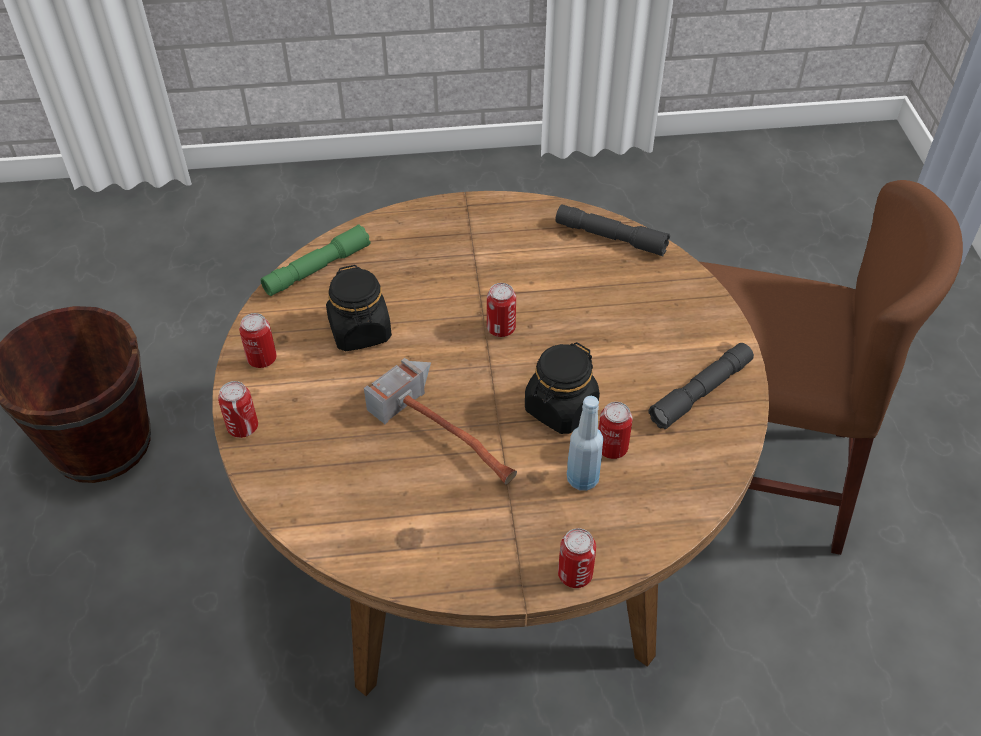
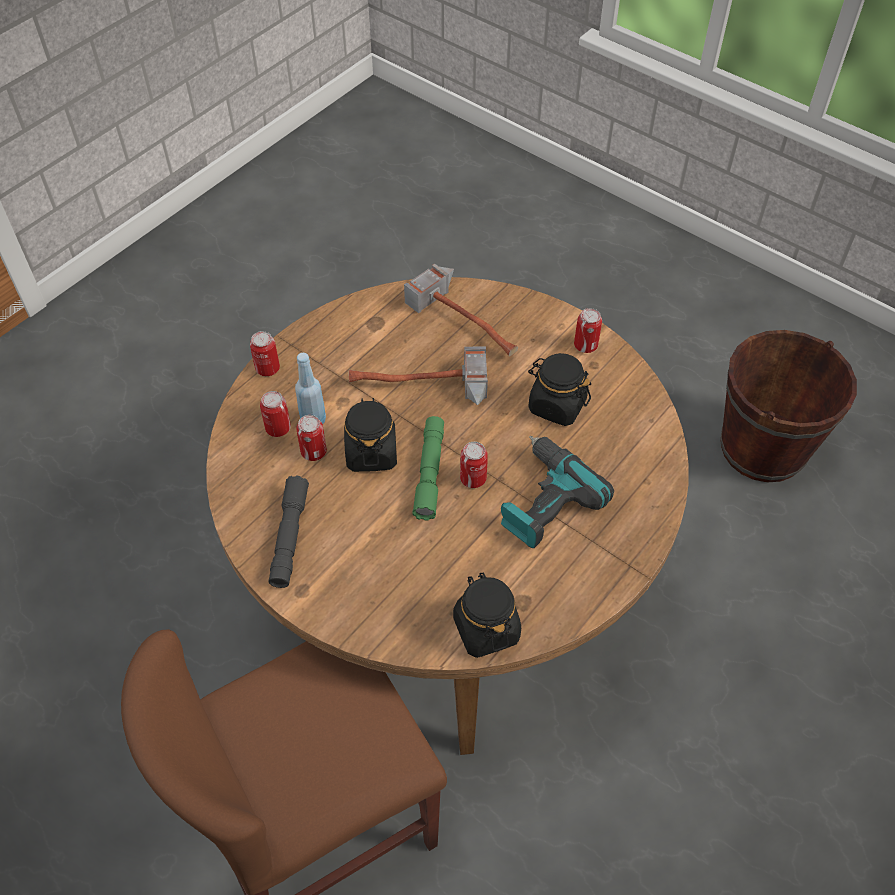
camera: 135 degrees right, 5 degrees up
can [218,381,258,438] -> can moved to [260,391,291,437]
green flashlight [261,224,371,296] -> green flashlight moved to [412,416,444,521]
grey flashlight [555,204,670,257] -> black jar [453,573,521,658]
none -> hammer [404,264,518,356]
none -> power drill [501,436,614,548]

